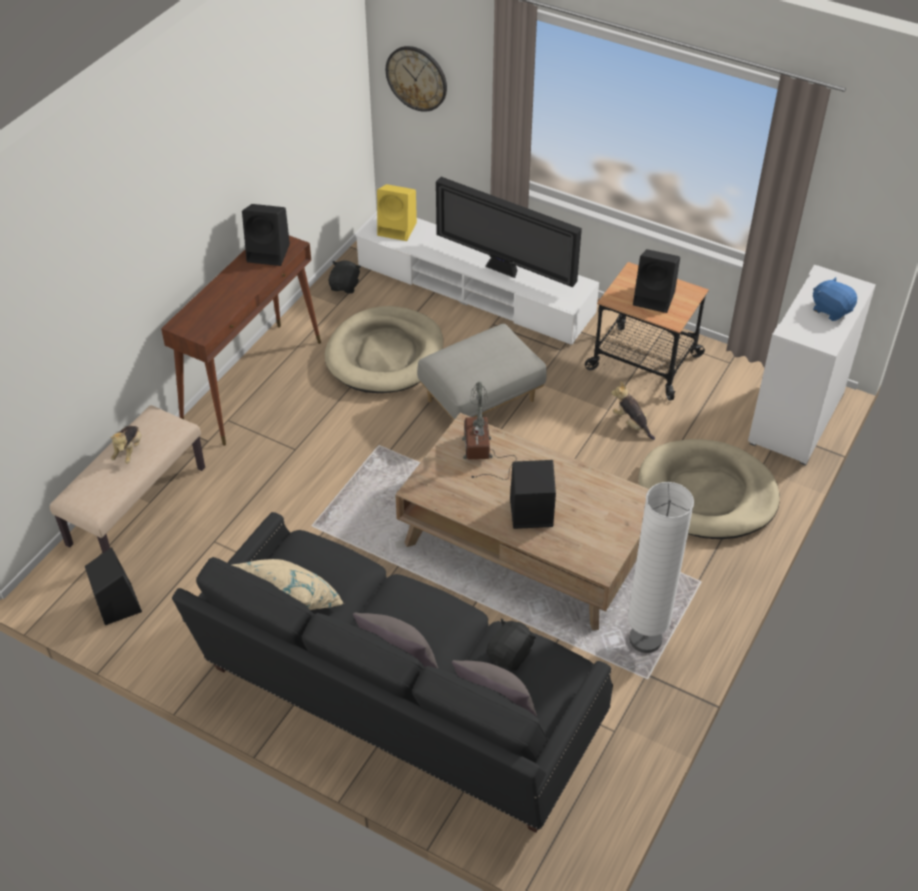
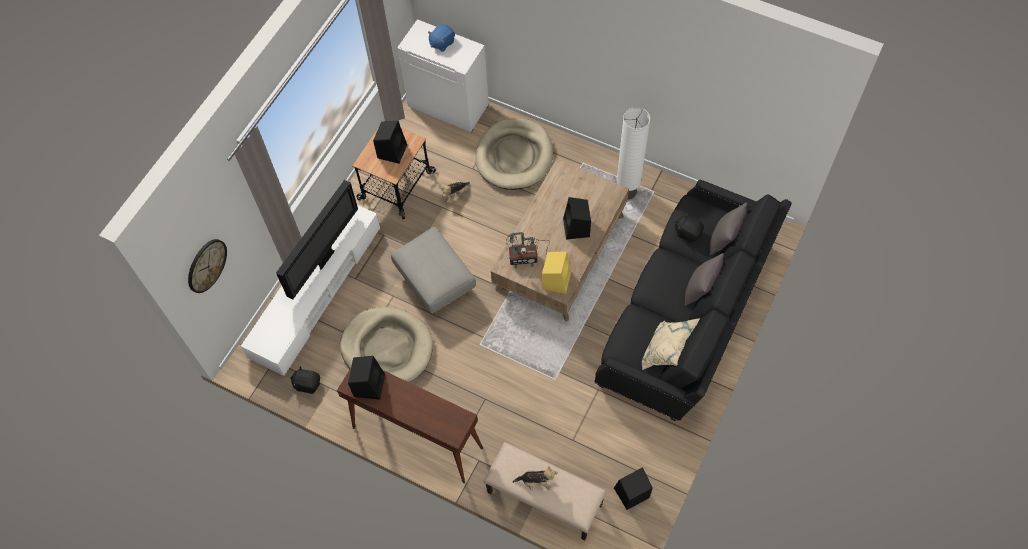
camera: 90 degrees left, 15 degrees up
yellow speaker [377,184,417,241] -> yellow speaker moved to [542,252,571,294]

